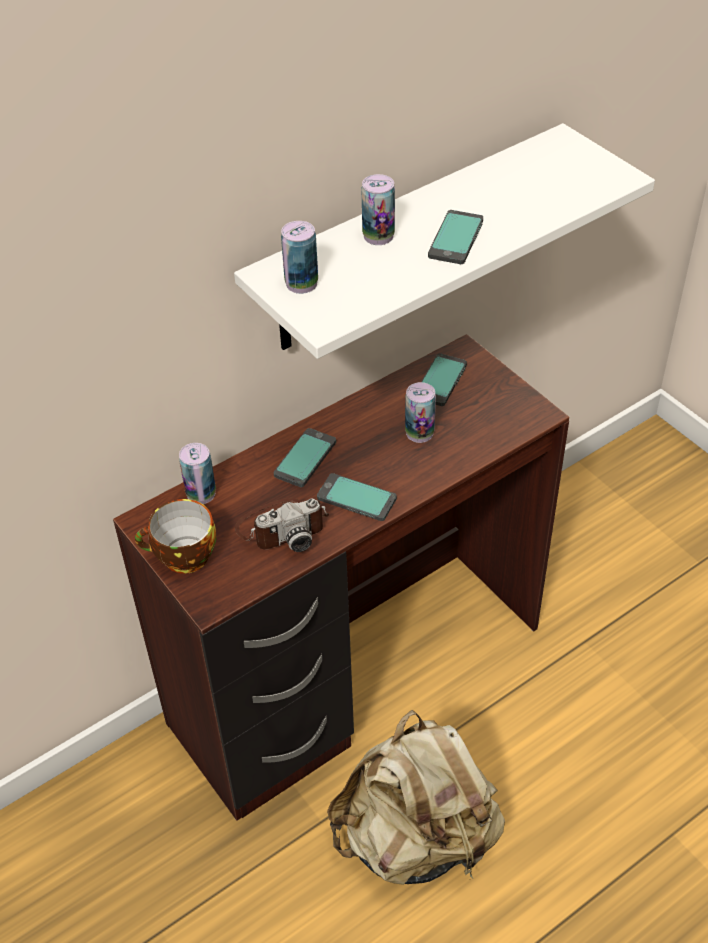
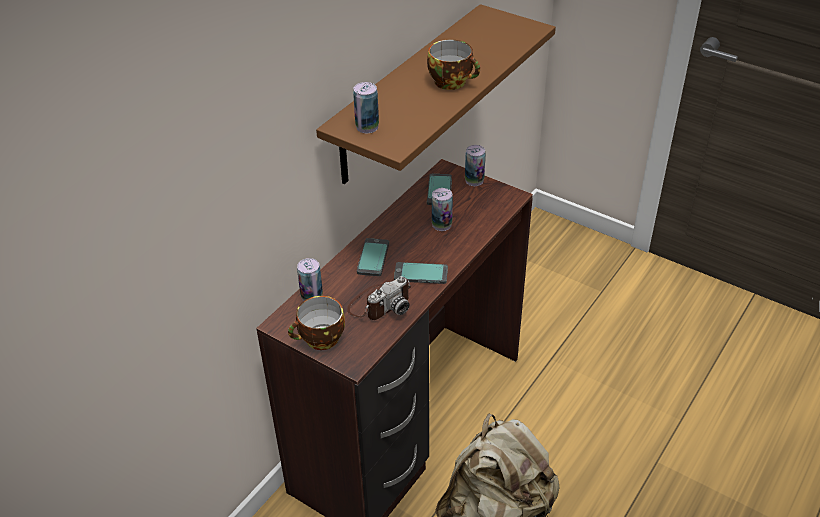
camera: 20 degrees left, 5 degrees down
white shelf [234,123,655,359] -> brown shelf [316,4,556,184]
can [362,174,395,245] -> can moved to [465,145,486,186]
phone [428,210,483,264] -> cup [427,40,480,90]

